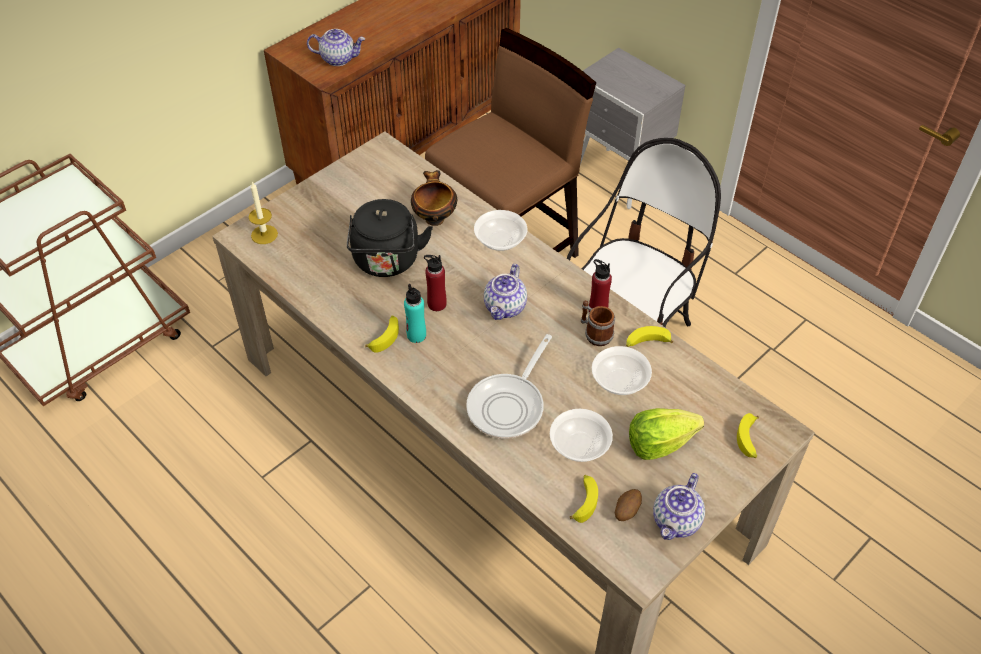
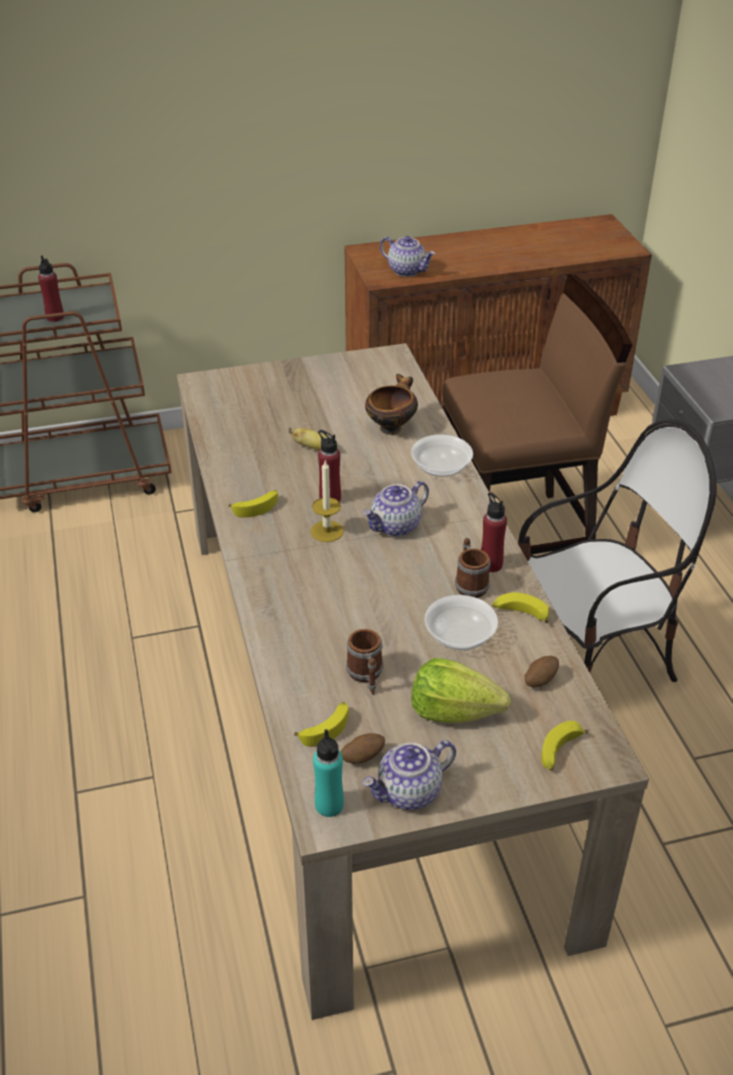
camera: 30 degrees right, 10 degrees down
candle [249,182,278,244] -> candle moved to [311,461,344,542]
black kettle [347,199,433,277] -> banana [289,427,330,450]
turquoise bottle [404,284,426,343] -> turquoise bottle moved to [313,729,344,817]
frying pan [466,334,552,439] -> none
bowl [550,409,613,462] -> mug [346,629,383,695]
none -> red bottle [38,256,64,322]
none -> potato [524,655,559,687]

